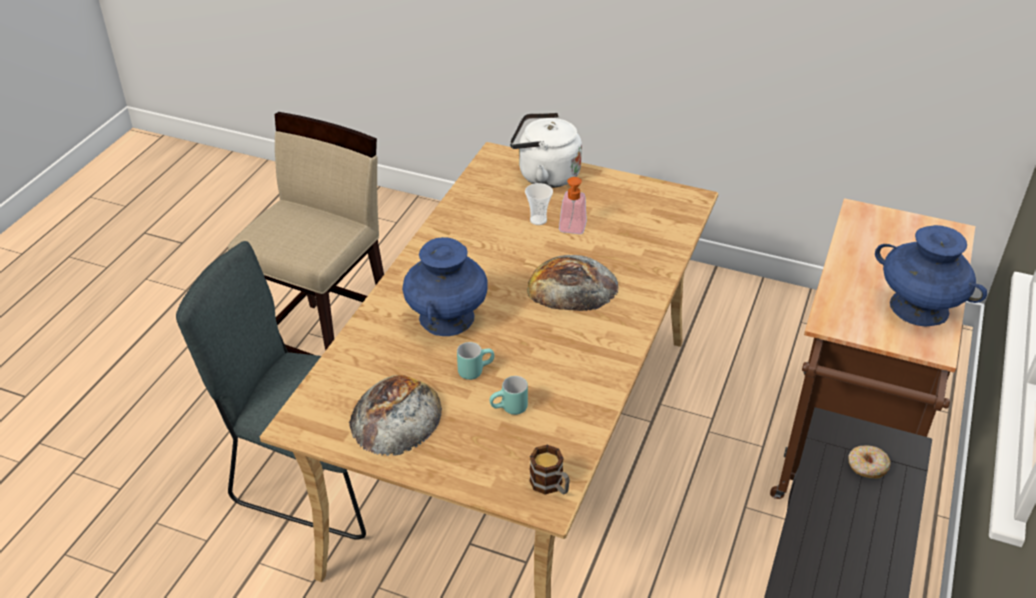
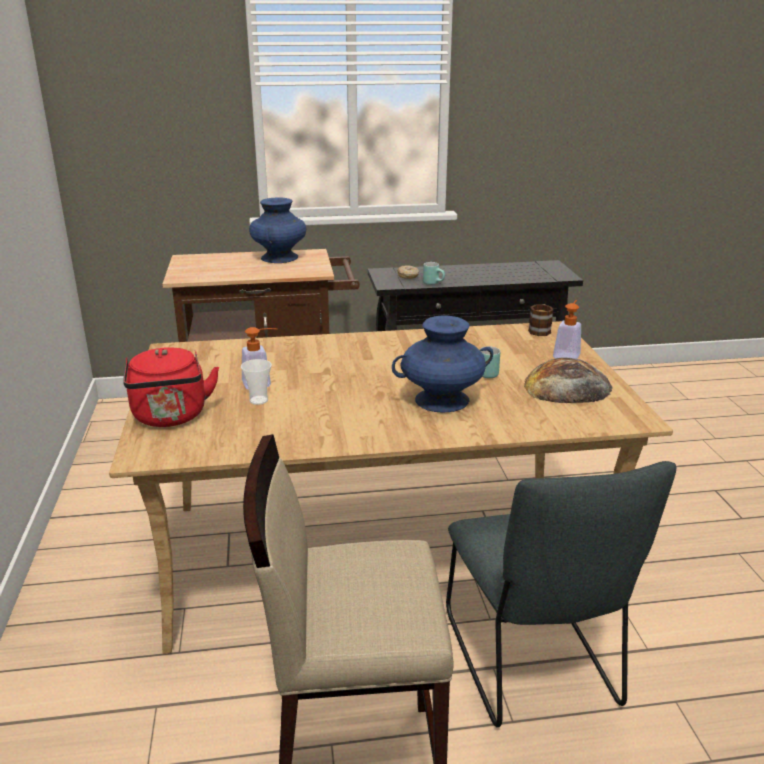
camera: 120 degrees left, 15 degrees down
turquoise mug [490,376,528,415] -> turquoise mug moved to [423,262,445,285]
white kettle [510,112,582,188] -> red kettle [123,347,219,427]
bread [527,255,619,311] -> none
none -> soap dispenser [553,300,581,359]

